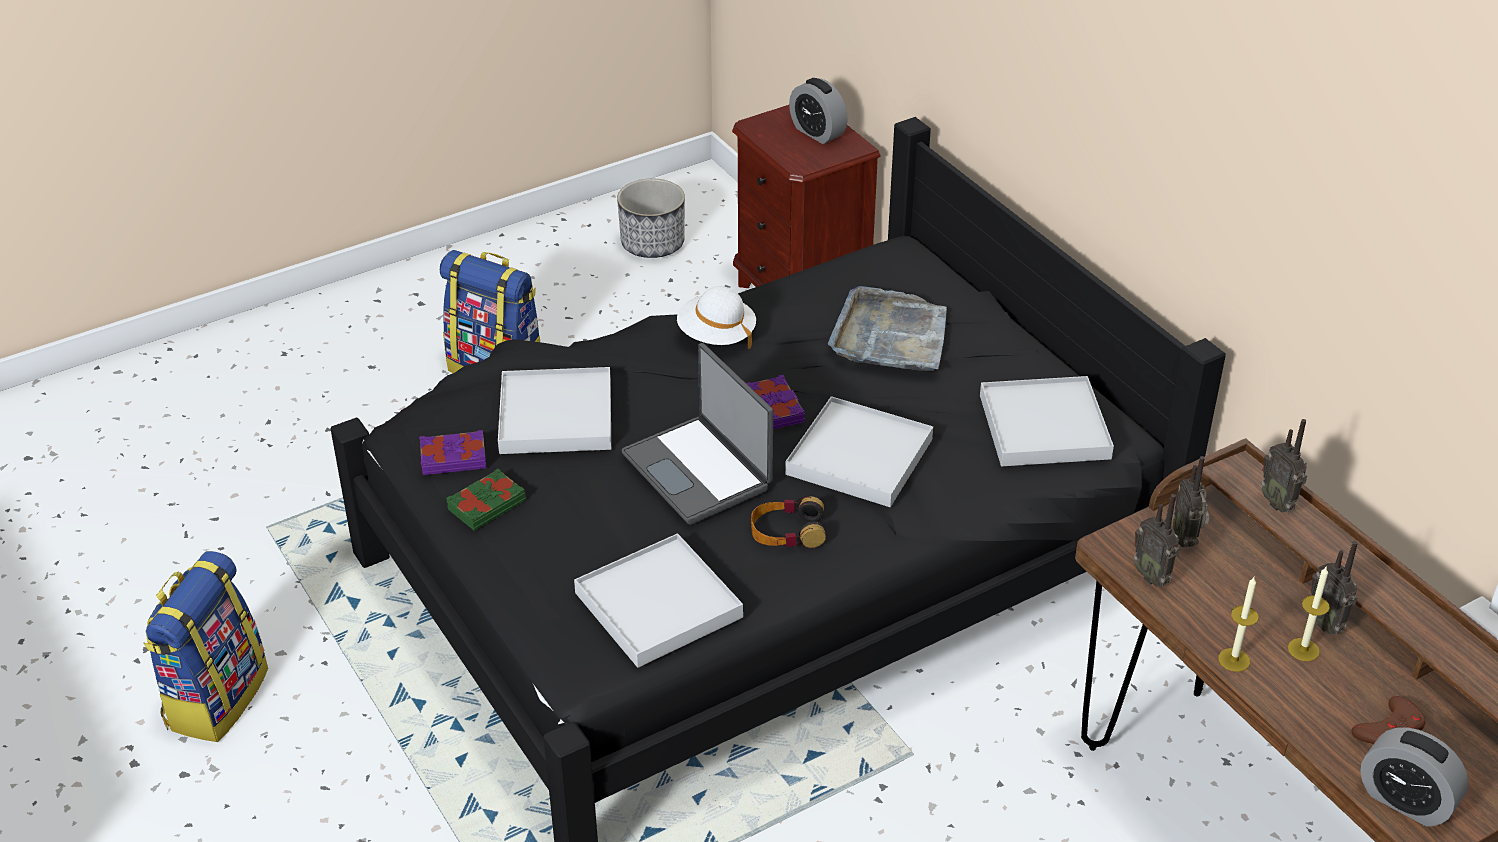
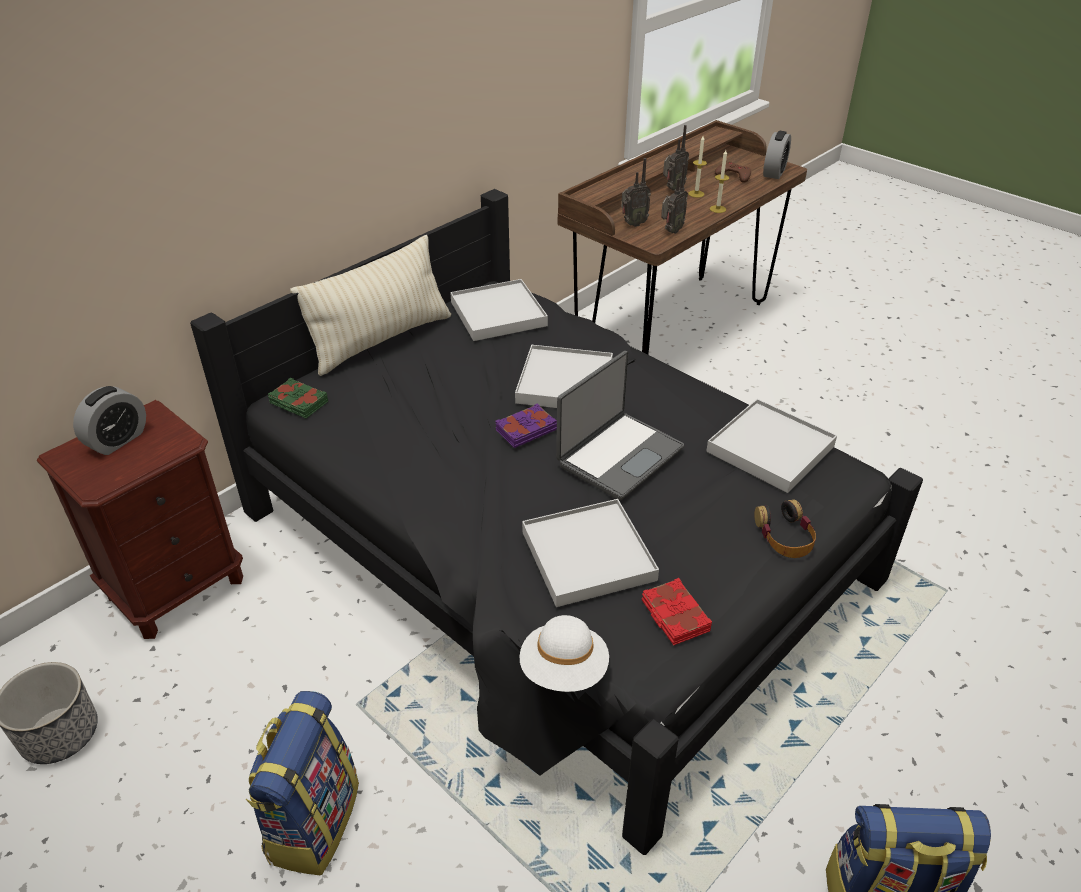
camera: 105 degrees left, 0 degrees up
purple book [419,430,486,475] -> red book [642,578,712,645]
green book [446,469,526,531] -> green book moved to [268,377,328,418]
white hat [677,286,756,349] -> white hat moved to [520,615,609,692]
headphones [751,497,826,548] -> headphones moved to [754,499,816,558]
grey tray [828,286,947,371] -> none
radio [1261,419,1307,513] -> none
none -> beige pillow [290,235,451,376]

